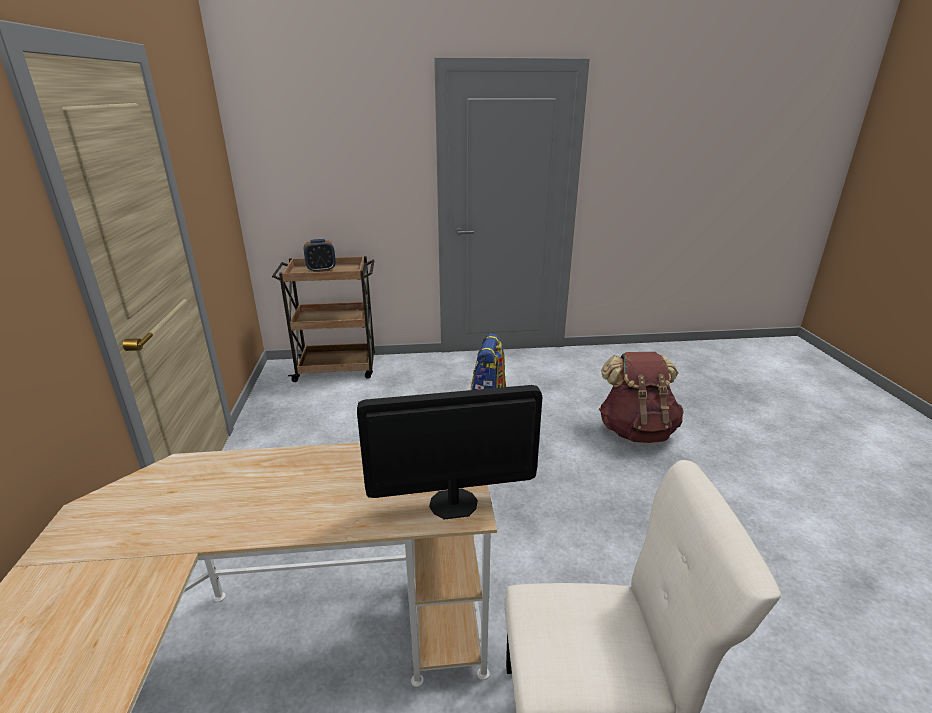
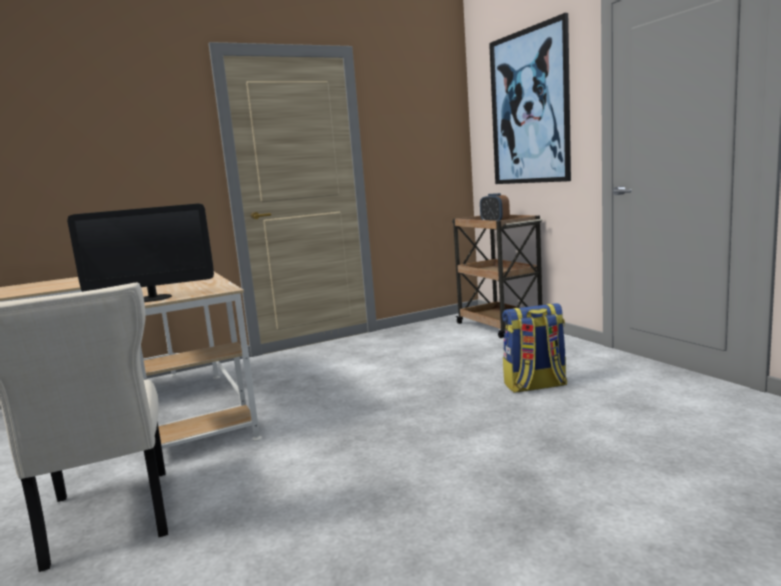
camera: 70 degrees right, 15 degrees down
monitor [357,385,542,520] -> monitor turned 105 degrees clockwise [67,203,214,302]
brown backpack [599,352,684,443] -> none
none -> picture [489,13,571,184]

